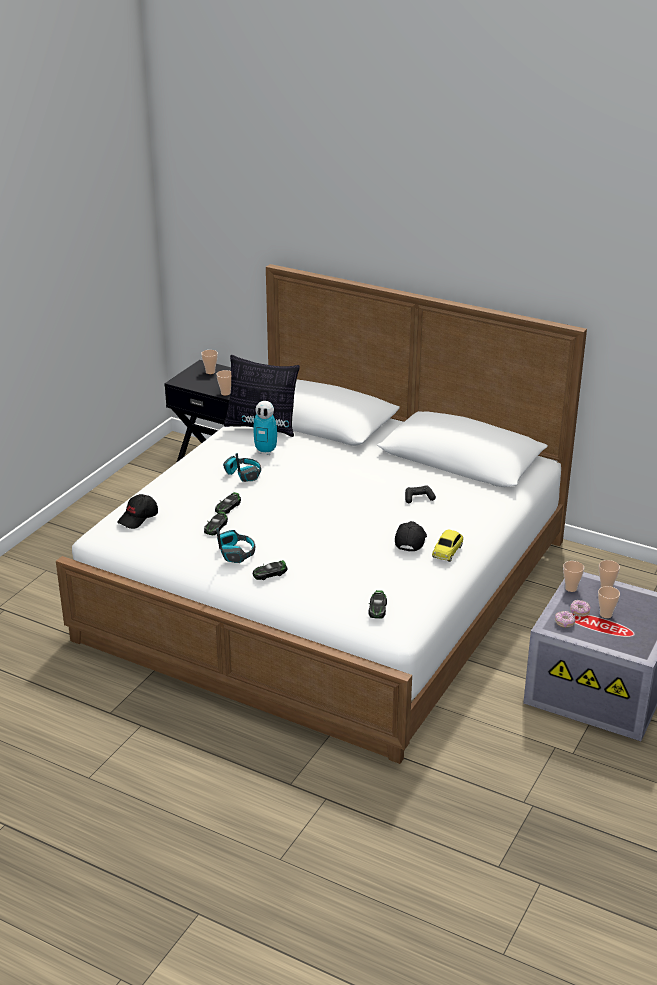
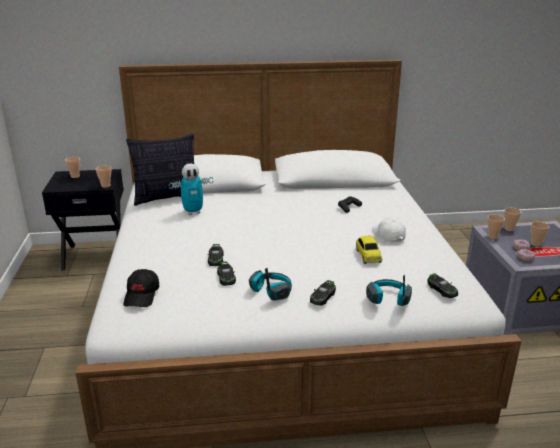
camera: 35 degrees left, 5 degrees down
headphones [223,453,261,482] -> headphones moved to [366,274,412,306]
black cap [395,521,427,552] -> white cap [372,217,406,243]
toy car [432,530,463,562] -> toy car moved to [356,236,382,264]

